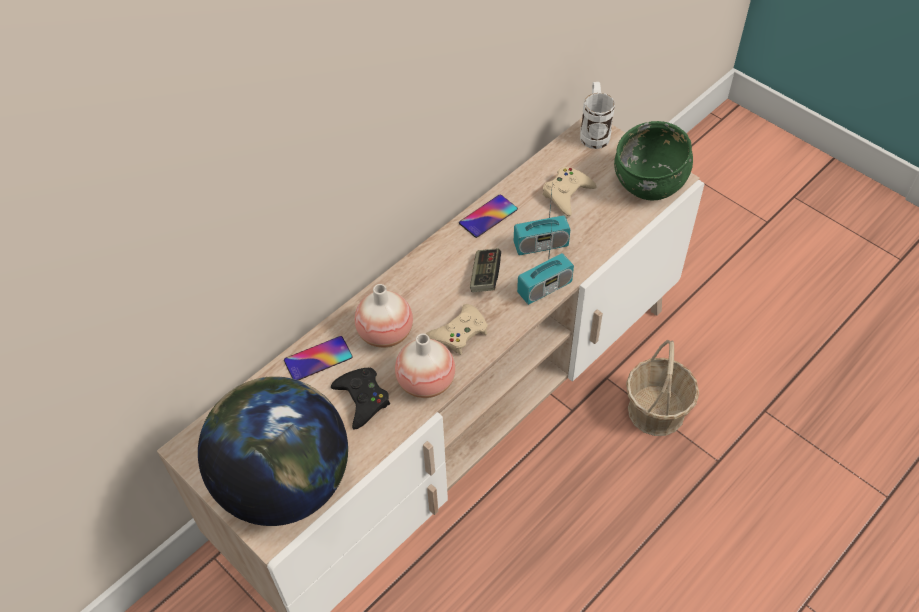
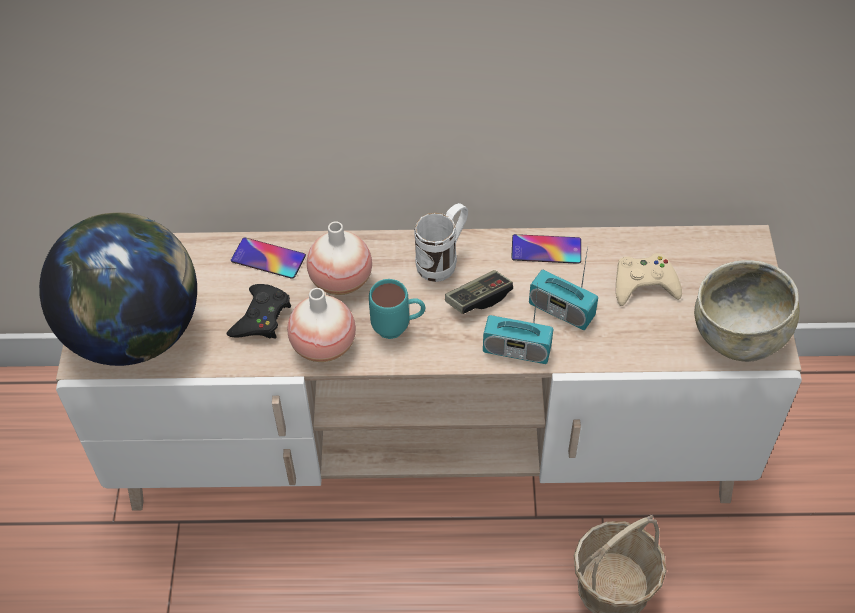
camera: 45 degrees right, 0 degrees up
beige game controller [426,304,488,355] -> turquoise mug [369,279,426,339]
white mug [580,82,615,149] -> white mug moved to [414,203,468,282]
green bowl [614,121,693,200] -> beige bowl [694,260,800,362]

